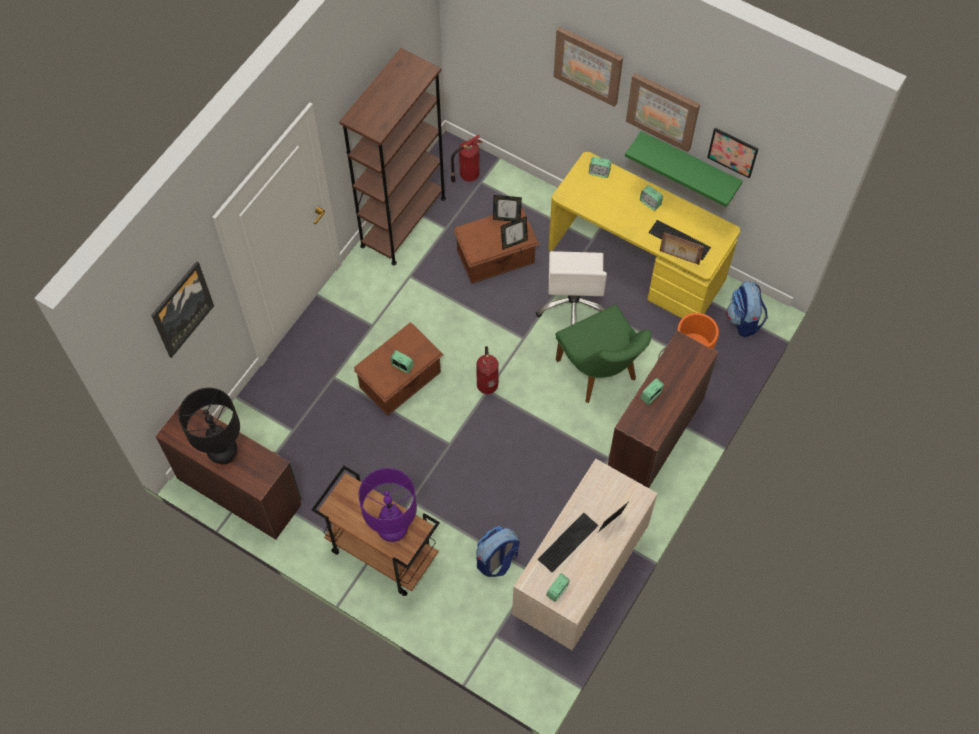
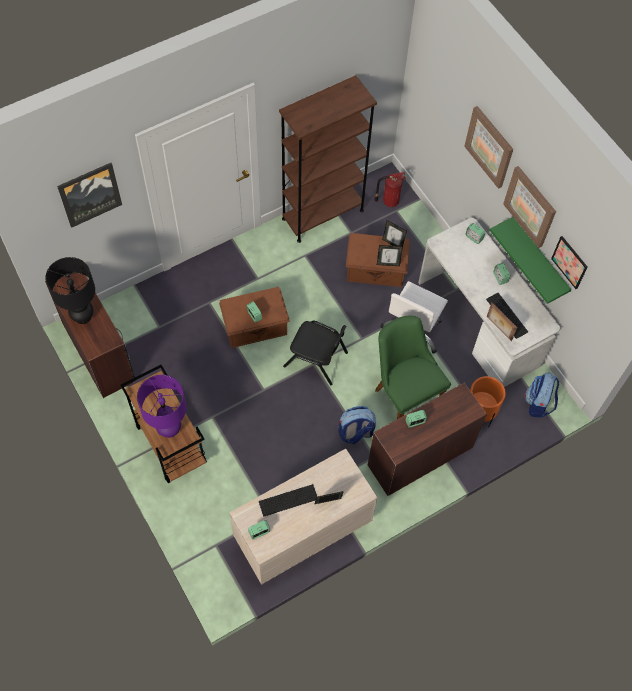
camera: 25 degrees right, 0 degrees up
fire extinguisher [476,346,499,394] -> black chair [283,321,348,385]
backpack [476,526,520,577] -> backpack moved to [338,406,376,444]
yellow desk [548,152,740,318] -> white desk [419,218,560,387]
green chair [555,305,652,403] -> green chair turned 150 degrees clockwise [375,316,451,419]

